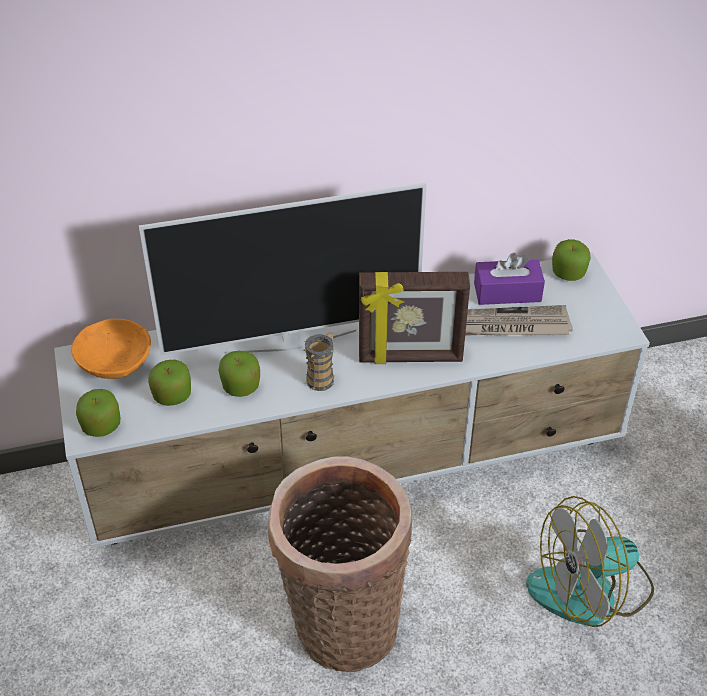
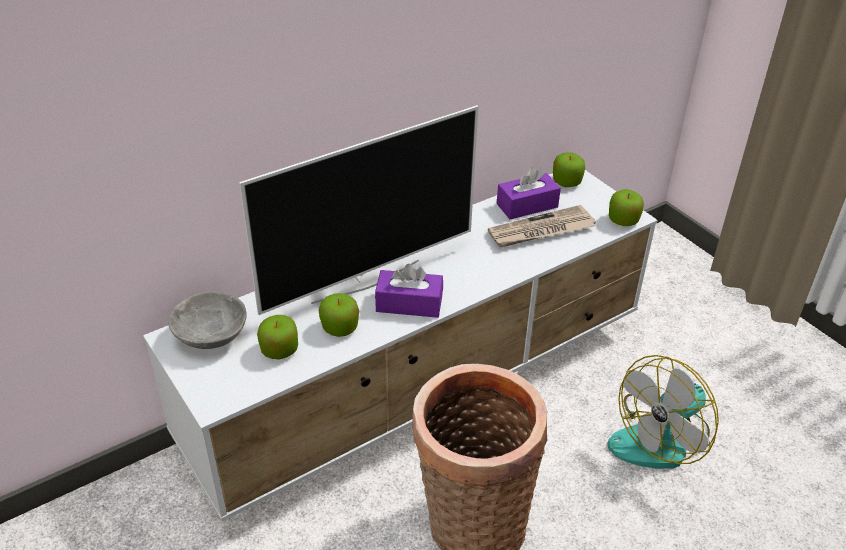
camera: 20 degrees left, 5 degrees down
orange bowl [71,319,151,379] -> grey bowl [169,292,247,349]
apple [76,389,121,437] -> apple moved to [609,189,644,226]
mug [303,332,336,391] -> purple tissue box [375,264,443,318]
picture frame [359,272,470,364] -> none

